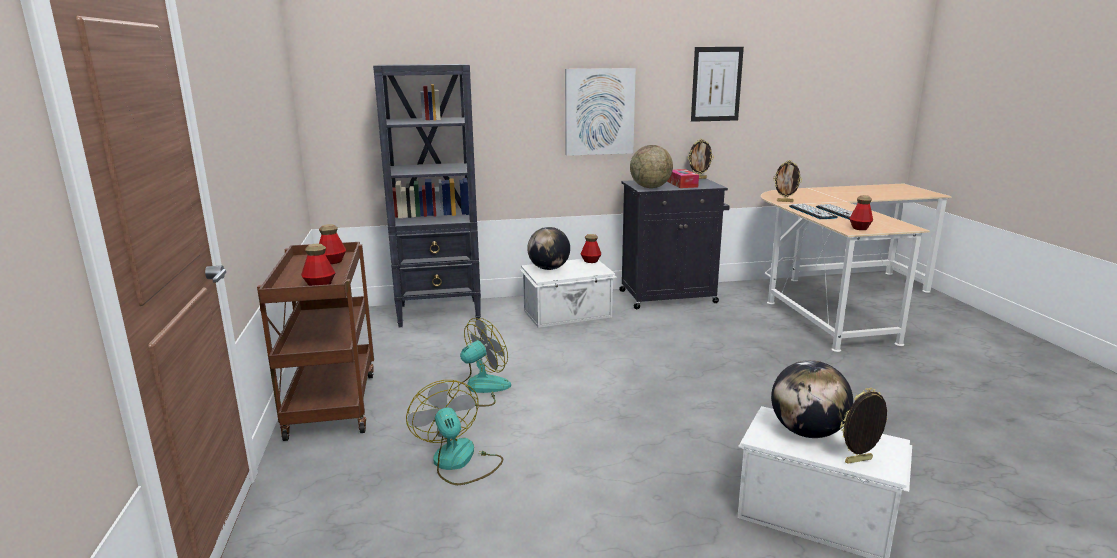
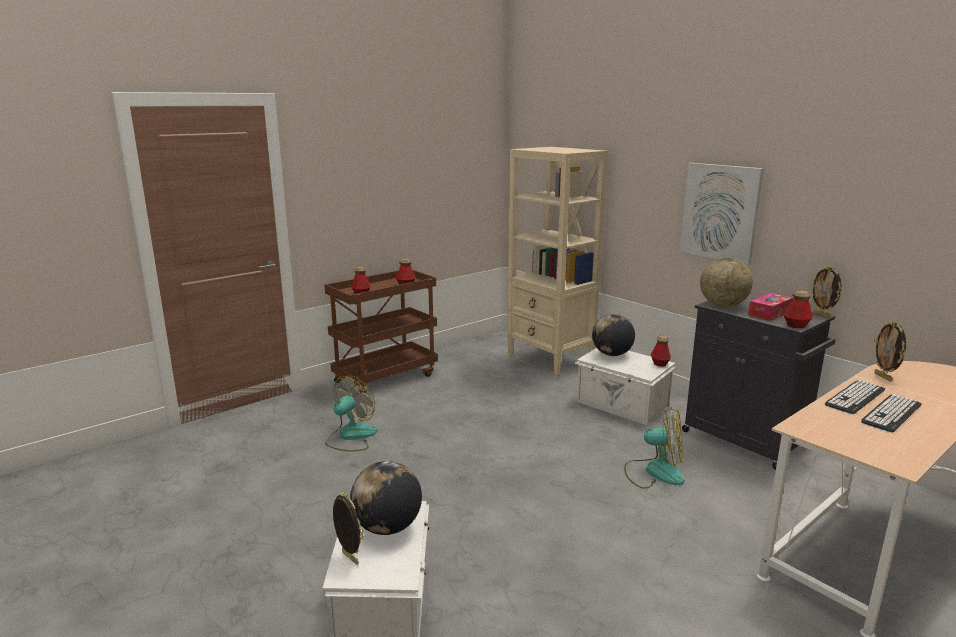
camera: 60 degrees right, 0 degrees up
black bookcase [373,64,481,327] -> beige bookcase [507,147,608,378]
fan [449,318,511,406] -> fan moved to [624,407,684,489]
picture [691,47,744,122] -> none
bottle [849,195,873,230] -> bottle moved to [783,291,813,328]

